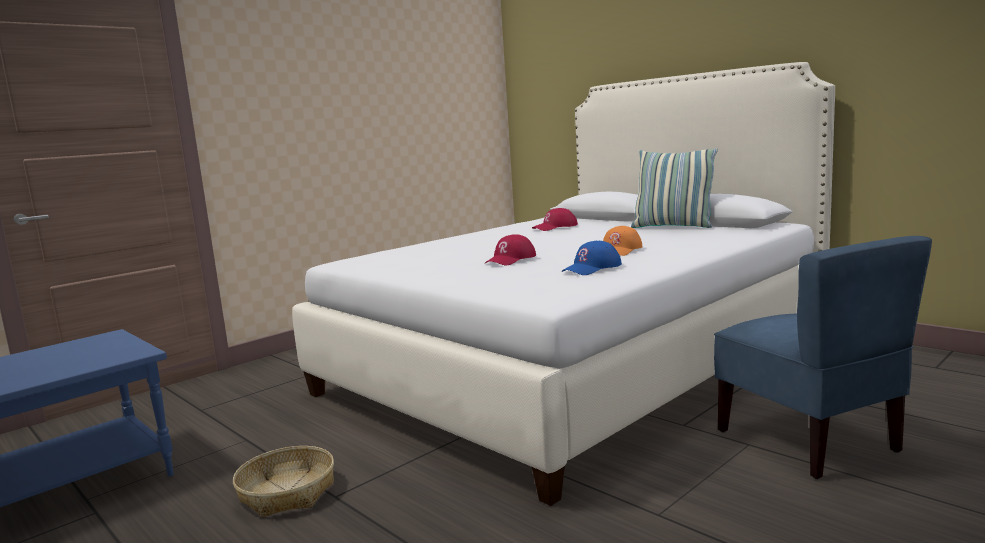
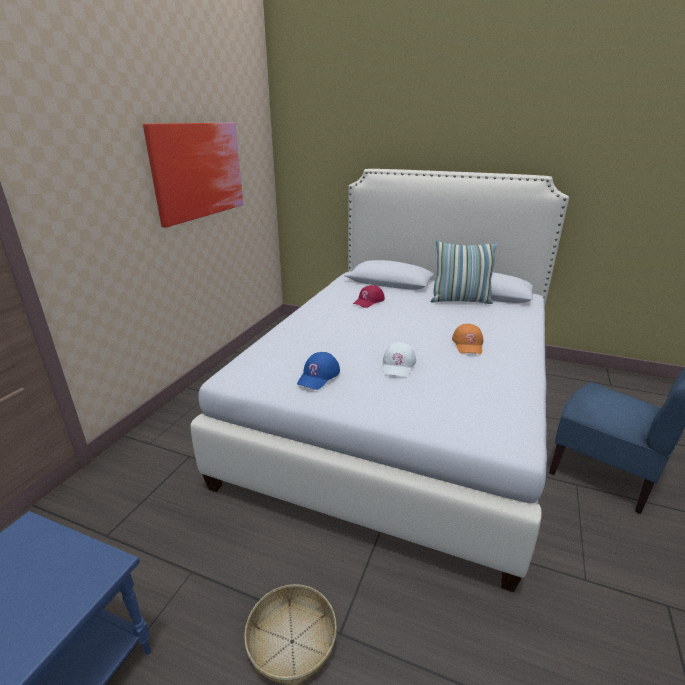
camera: 25 degrees left, 15 degrees up
red cap [485,234,536,265] -> white cap [383,342,416,377]
blue cap [562,241,622,275] -> blue cap moved to [297,352,340,390]
none -> picture [143,123,243,228]

